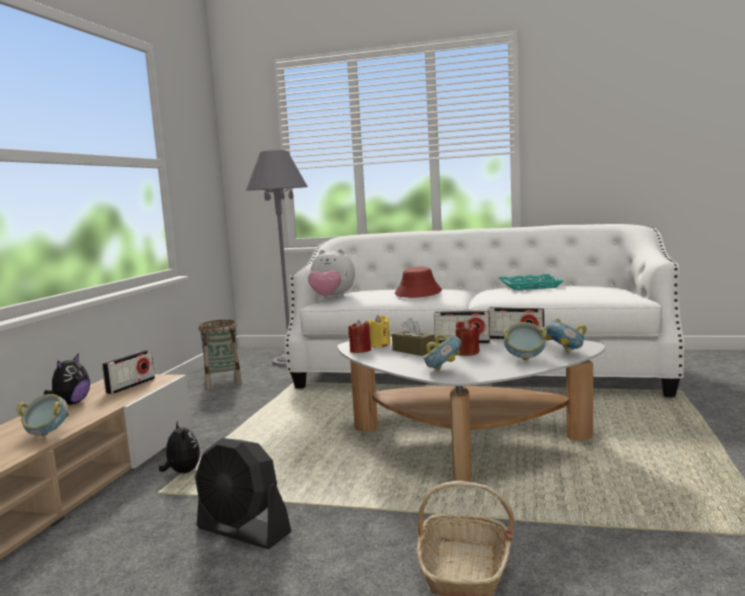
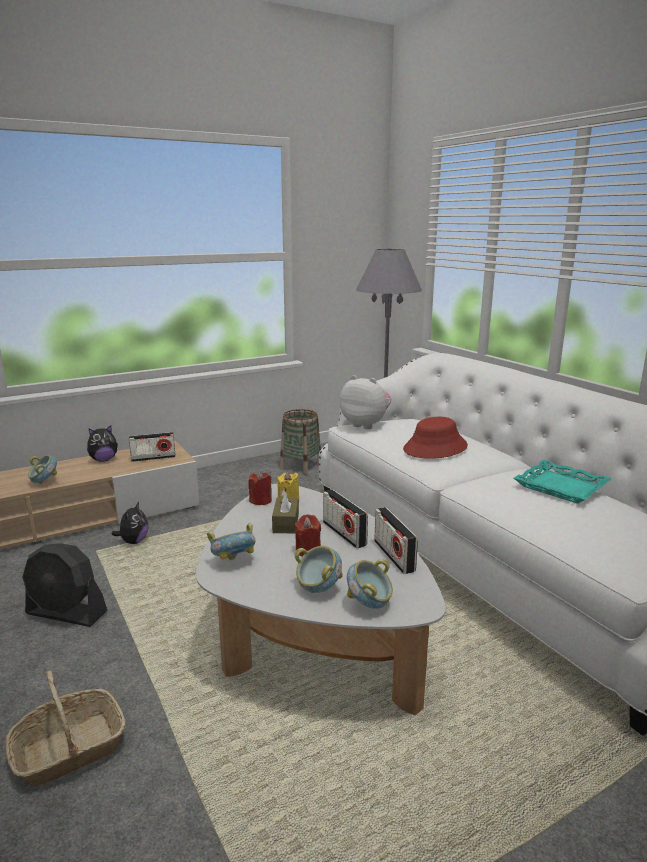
camera: 45 degrees right, 10 degrees up
black fan [195,438,292,549] -> black fan turned 60 degrees counterclockwise [22,543,107,627]
plush toy [308,249,355,298] -> plush toy turned 150 degrees clockwise [340,375,391,429]

